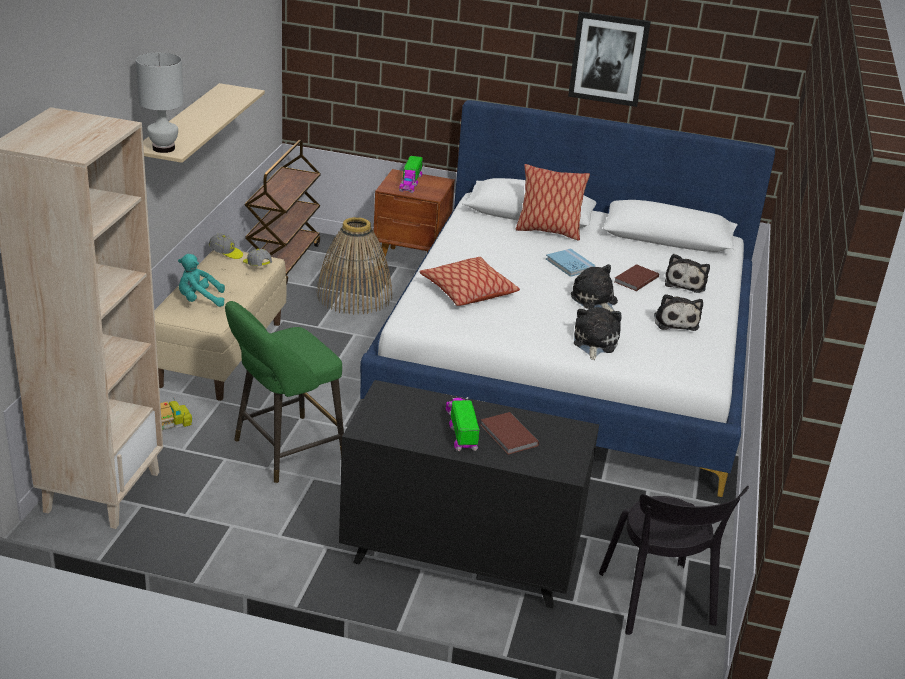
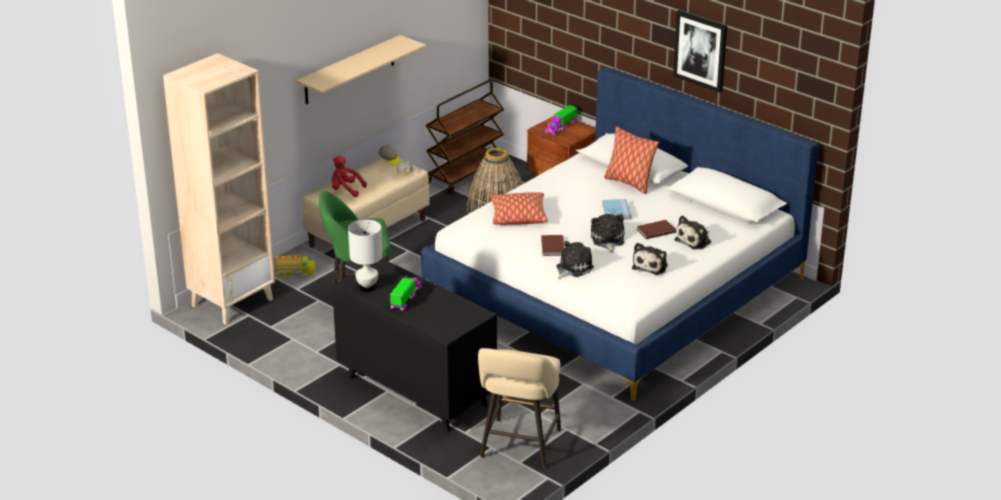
camera: 30 degrees right, 0 degrees up
white table lamp [136,52,184,153] -> white table lamp moved to [348,219,382,292]
turquoise plush toy [178,254,225,307] -> red plush toy [332,156,367,197]
brown book [480,412,539,455] -> brown book moved to [541,235,565,256]
black chair [599,486,749,635] -> beige stool [478,348,561,468]

